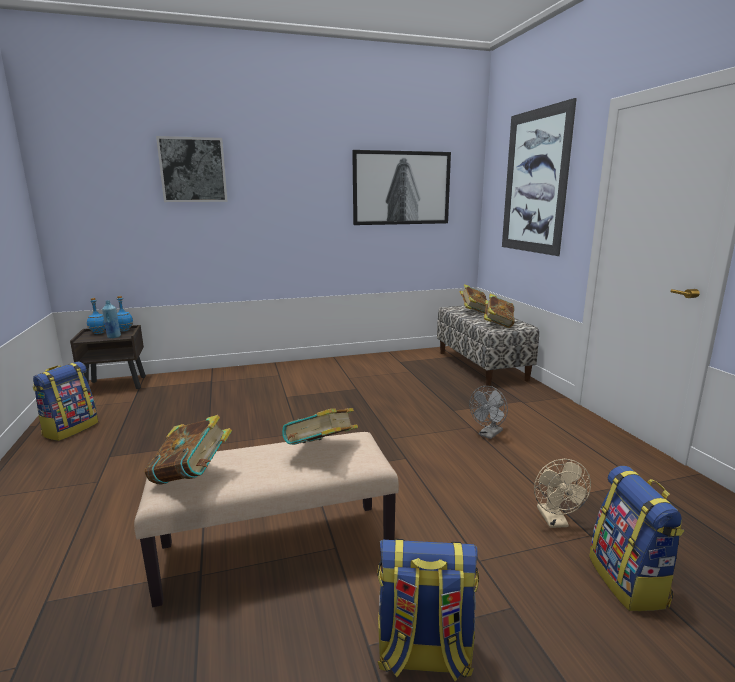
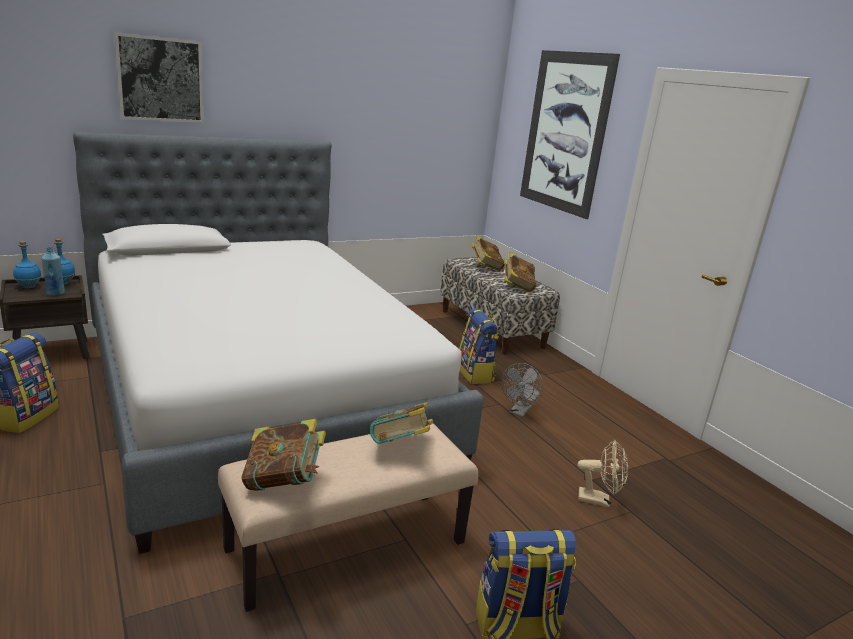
camera: 15 degrees left, 5 degrees up
picture [352,150,451,225] -> none
beige fan [534,459,591,528] -> beige fan turned 60 degrees counterclockwise [577,440,628,507]
backpack [589,466,684,611] -> backpack moved to [459,308,499,384]
none -> bed [73,132,483,554]

